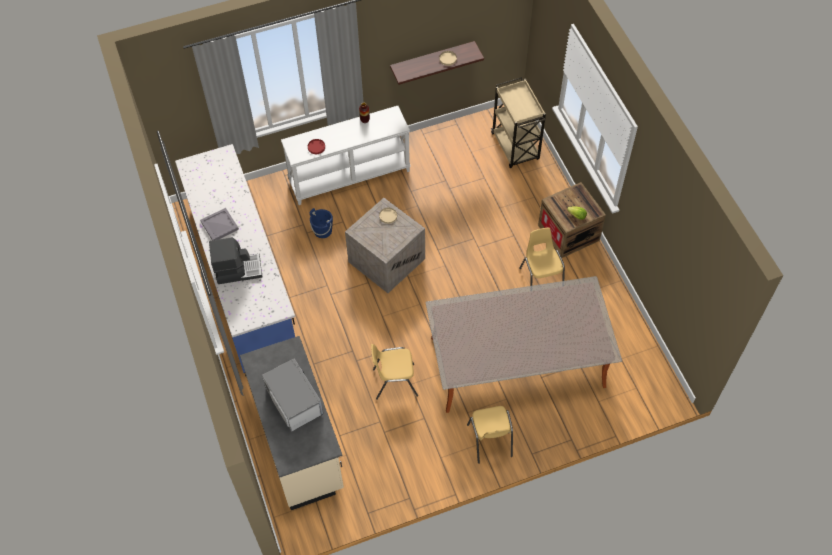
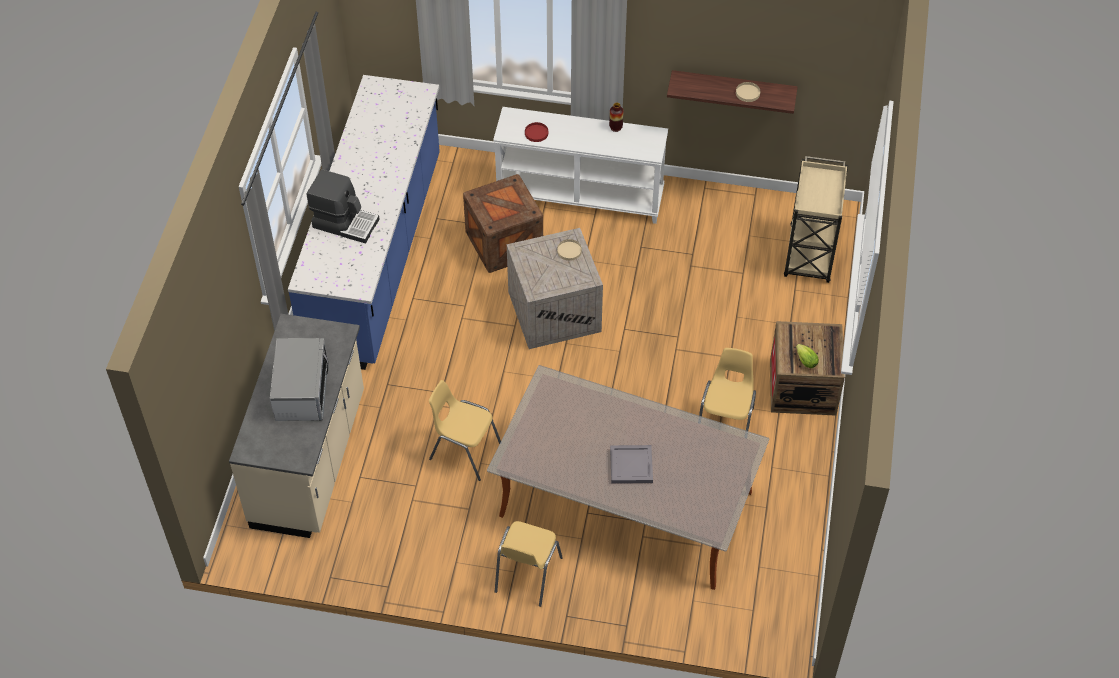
camera: 30 degrees right, 5 degrees down
grey tray [200,208,239,240] -> grey tray moved to [610,445,653,484]
blue bucket [310,208,333,238] -> crate [463,174,543,273]

